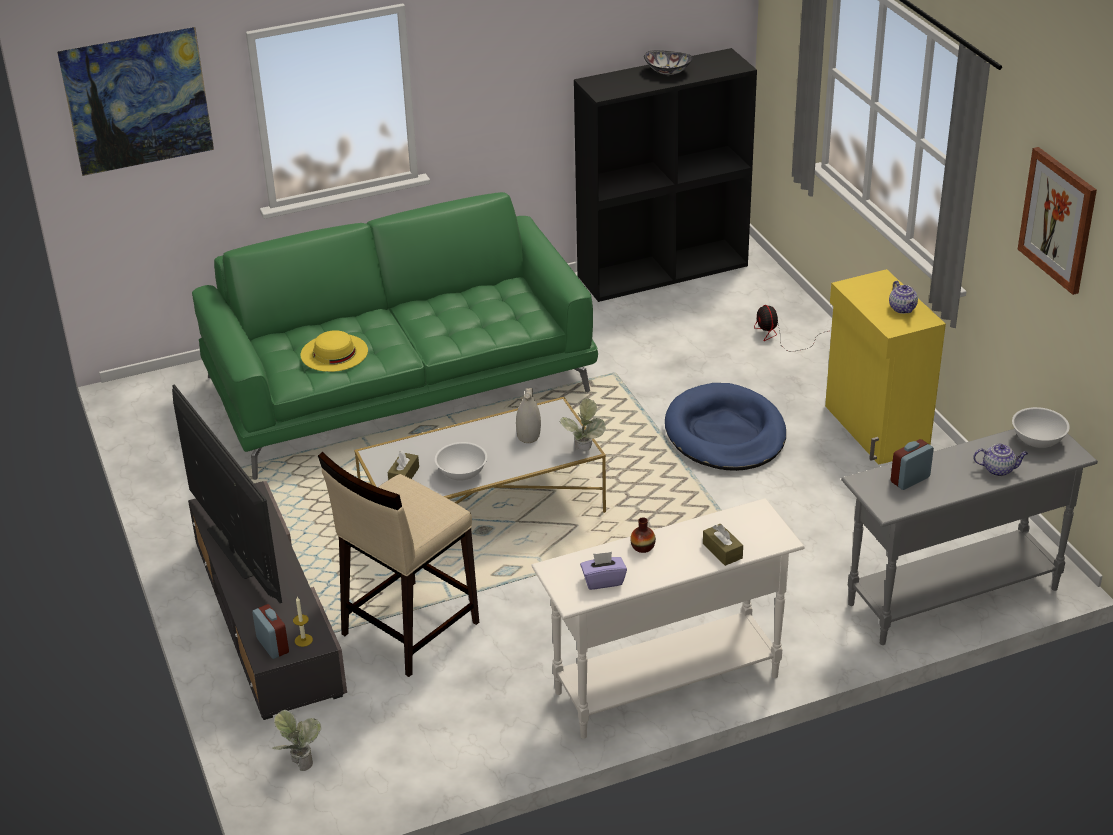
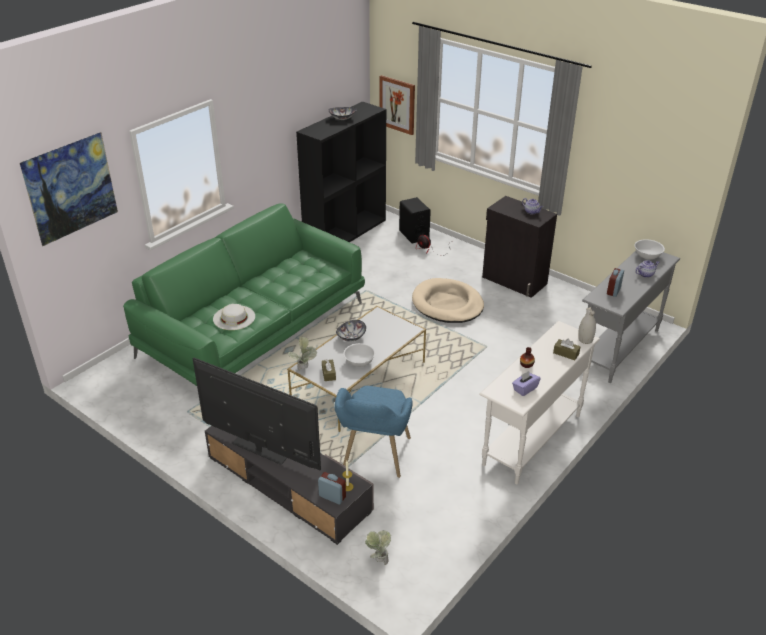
camera: 30 degrees left, 0 degrees up
yellow hat [301,330,368,372] -> white hat [213,304,255,330]
beige stool [318,452,479,677] -> blue armchair [334,386,413,478]
white vase [516,388,541,443] -> white vase moved to [578,307,596,344]
potted plant [559,398,606,450] -> potted plant moved to [288,337,317,370]
blue dog bed [665,383,786,471] -> beige dog bed [412,278,484,323]
yellow cabinet [825,269,946,465] -> black cabinet [482,196,557,297]
picture [1018,147,1097,295] -> picture moved to [379,75,415,135]
none -> bowl [336,320,366,342]
none -> black speaker [399,197,431,243]

